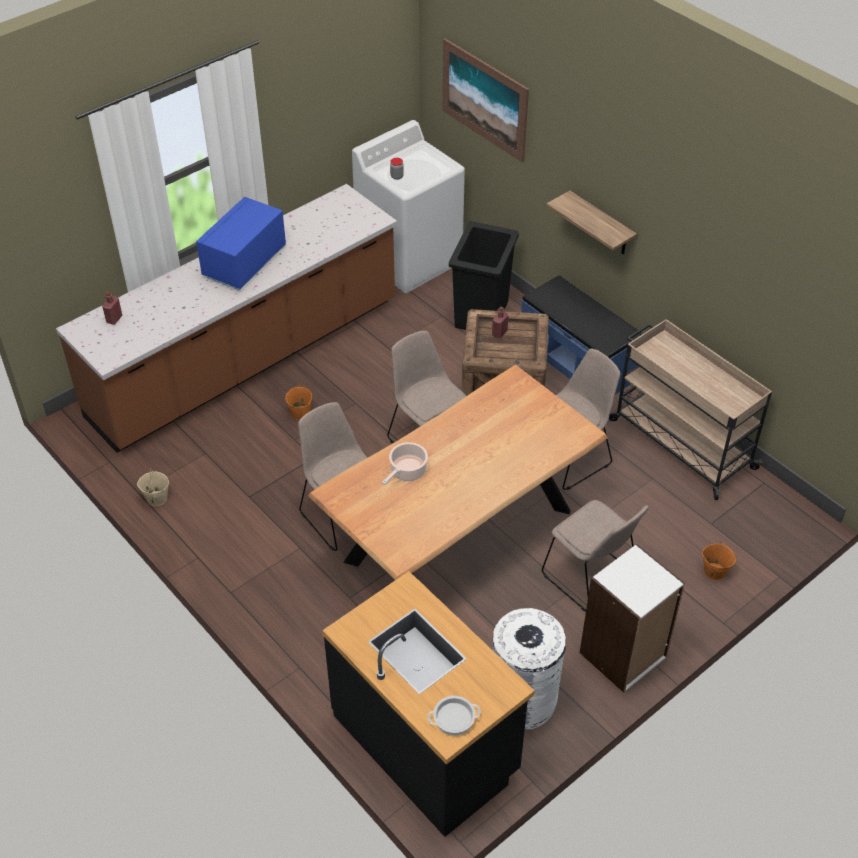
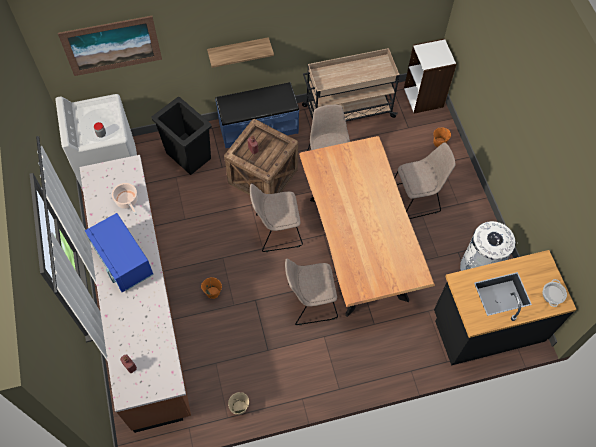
camera: 65 degrees left, 15 degrees up
cooking pot [382,442,428,485] -> cooking pot moved to [112,183,138,215]
white bookcase [580,544,685,693] -> white bookcase moved to [404,38,457,114]

